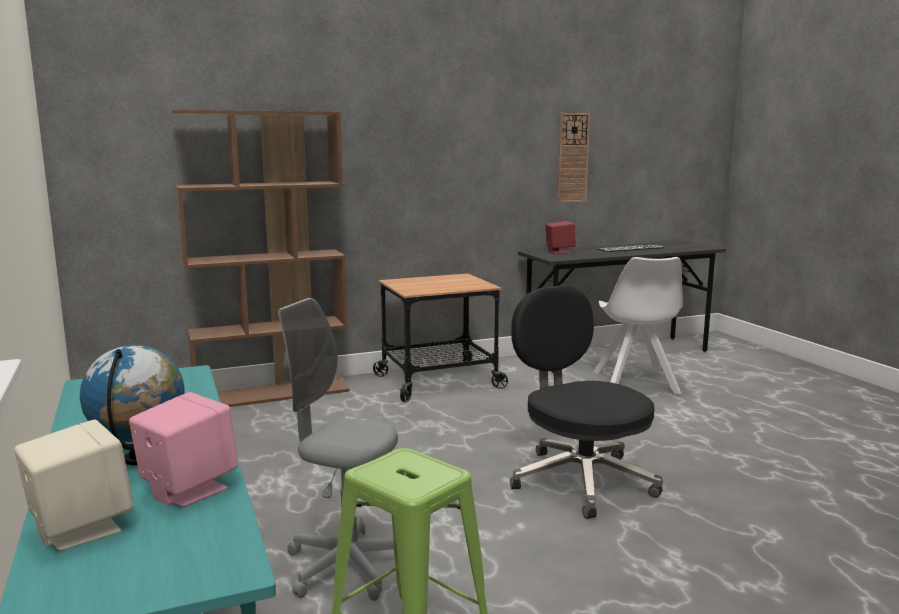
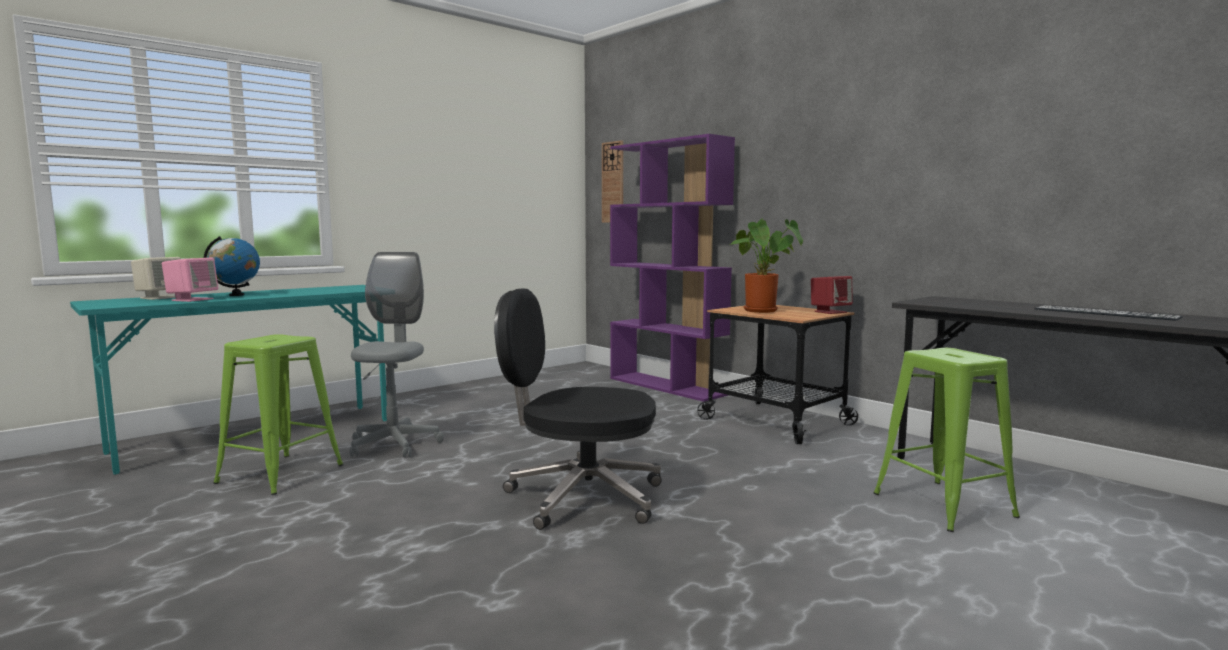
camera: 70 degrees right, 5 degrees down
brown bookcase [170,110,350,407] -> purple bookcase [610,134,735,402]
black office chair [510,286,663,519] -> black office chair turned 120 degrees counterclockwise [494,288,662,530]
red speaker [546,221,576,254] -> red speaker moved to [811,276,853,314]
wall clock [557,113,590,203] -> wall clock moved to [602,140,623,223]
white chair [593,257,683,394] -> green stool [873,348,1020,532]
none -> potted plant [729,218,803,313]

